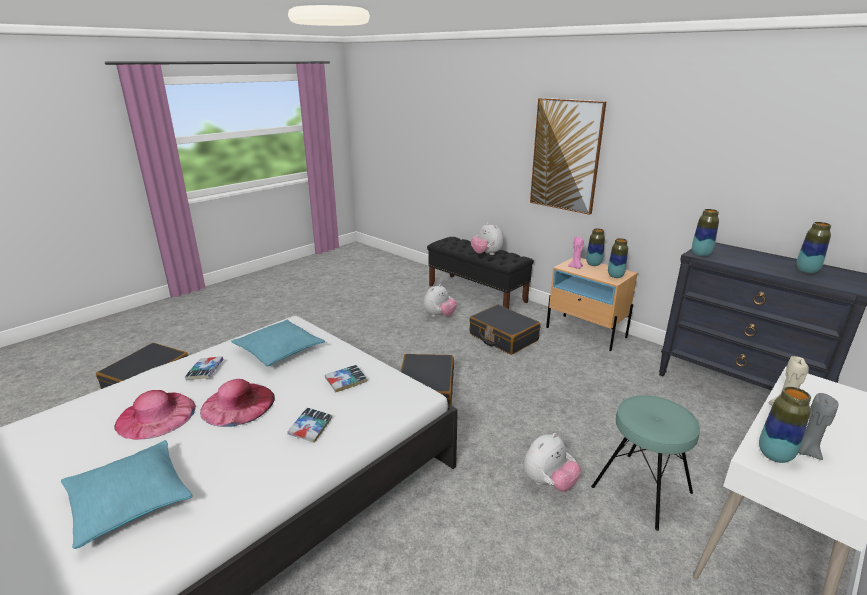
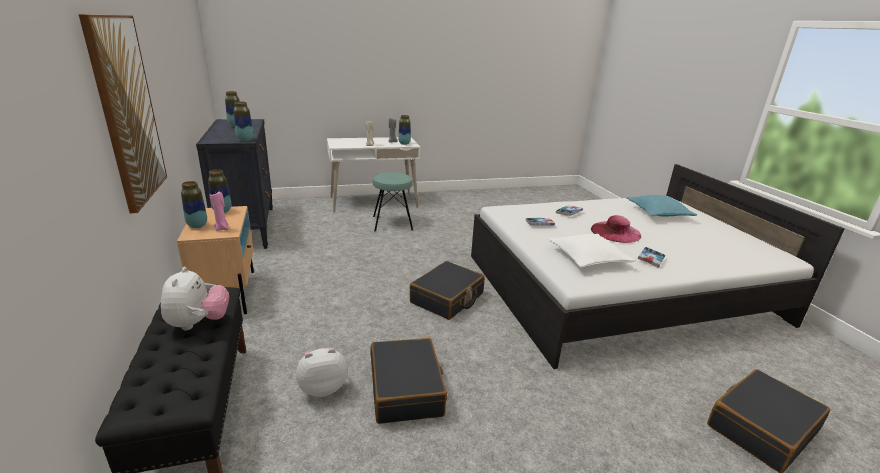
camera: 150 degrees left, 0 degrees up
pink hat [114,390,196,440] -> none
turquoise pillow [231,320,325,367] -> white pillow [548,234,635,268]
black suitcase [469,304,541,355] -> black suitcase moved to [370,338,447,424]
plush toy [524,433,581,492] -> none

